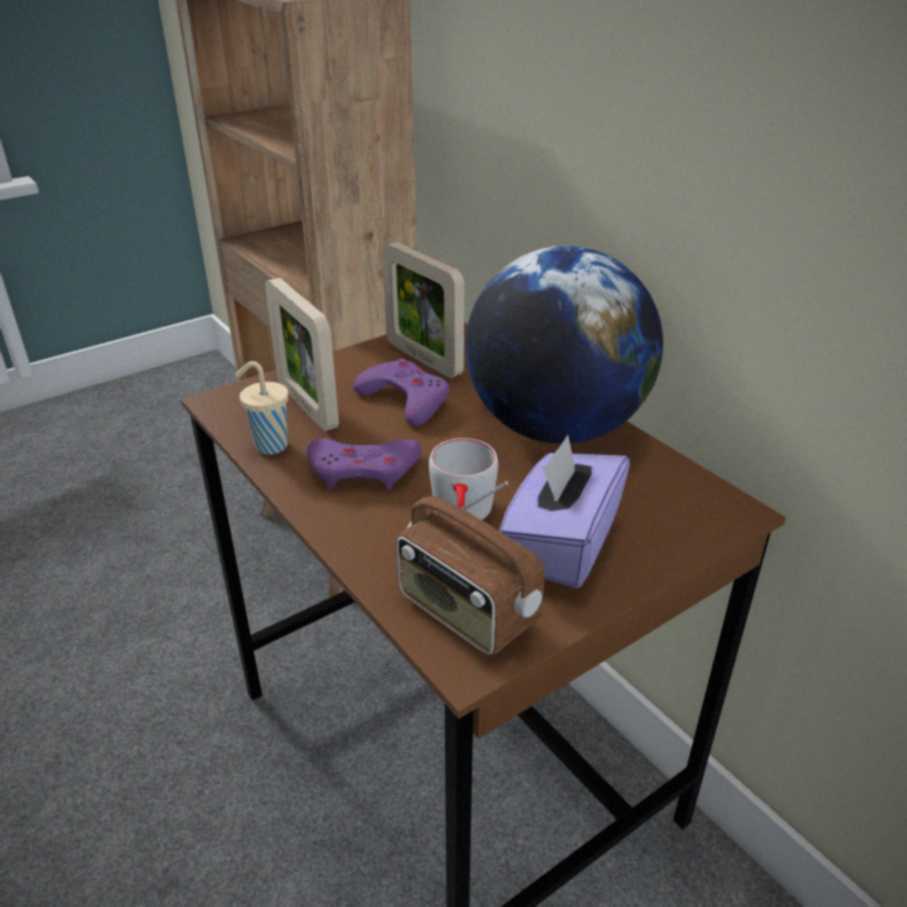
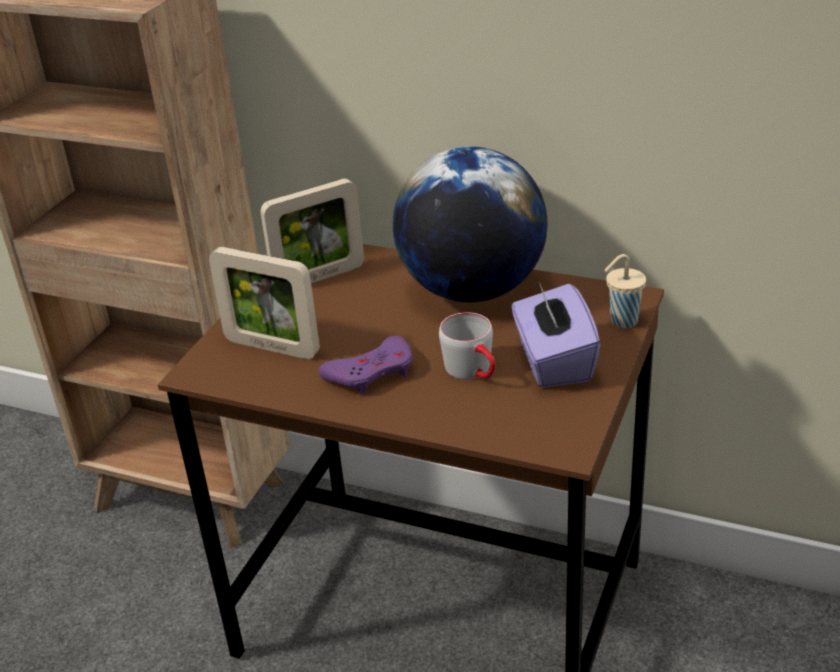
camera: 30 degrees left, 0 degrees up
beige cup [235,361,289,455] -> beige cup moved to [604,254,646,328]
purple game controller [353,359,449,426] -> none
picture frame [382,242,464,378] -> picture frame turned 45 degrees counterclockwise [260,178,364,283]
radio [396,481,545,656] -> none

